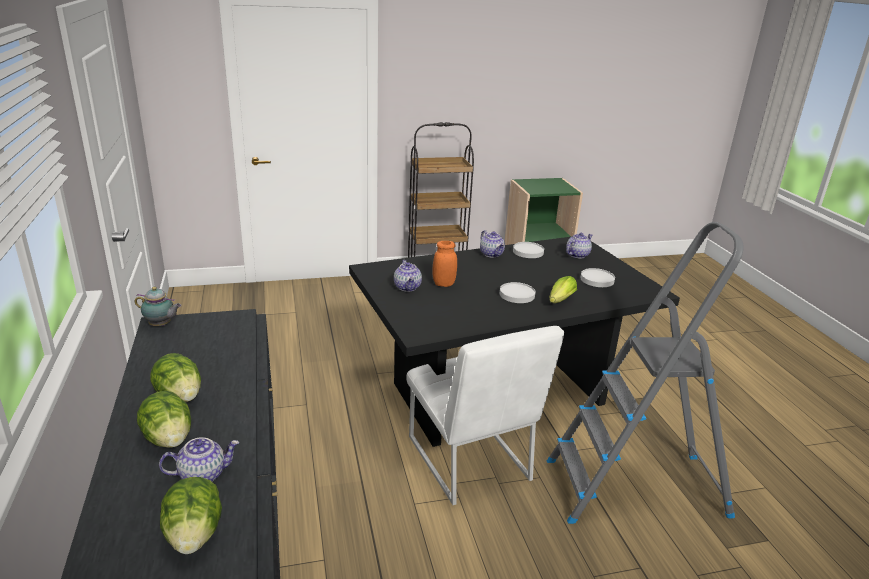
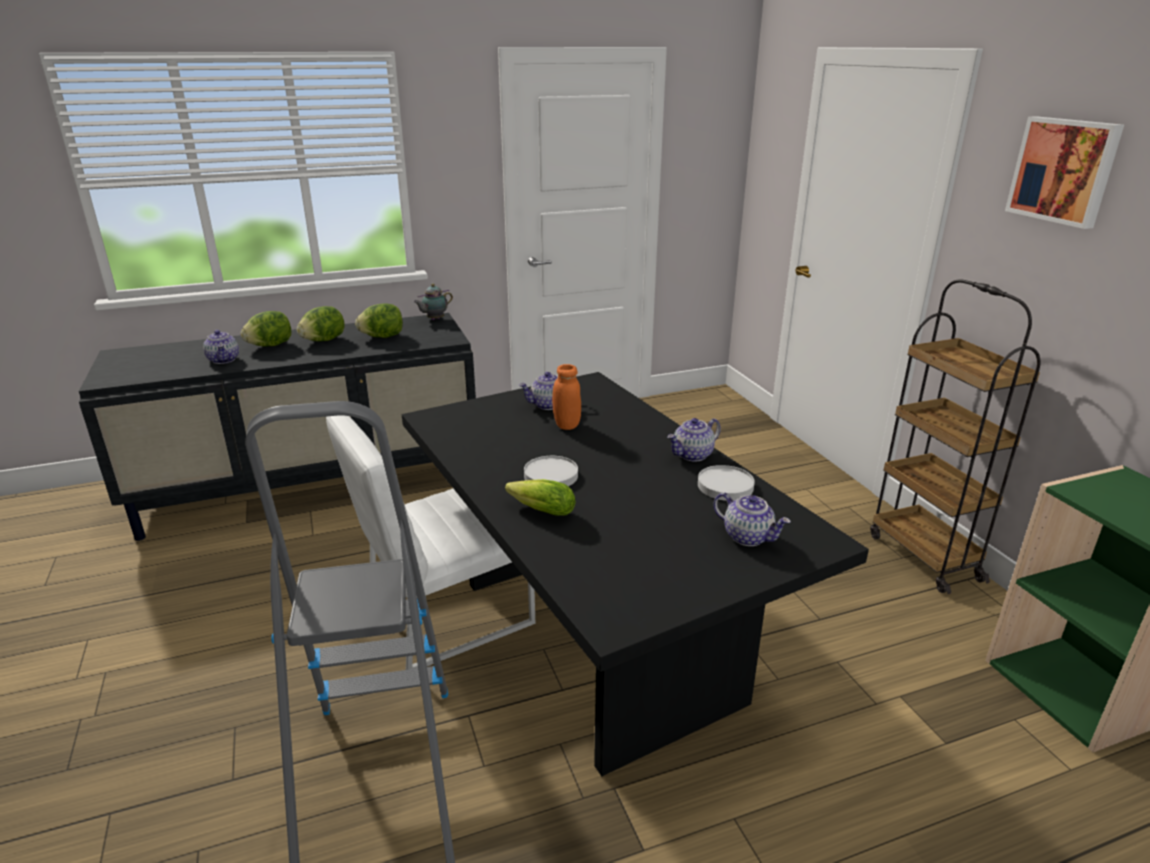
camera: 85 degrees right, 0 degrees up
teapot [135,287,182,326] -> teapot turned 45 degrees clockwise [413,284,453,320]
lettuce [160,477,222,554] -> lettuce moved to [355,303,403,338]
white plate [580,268,615,287] -> none
none -> picture [1005,116,1124,229]

